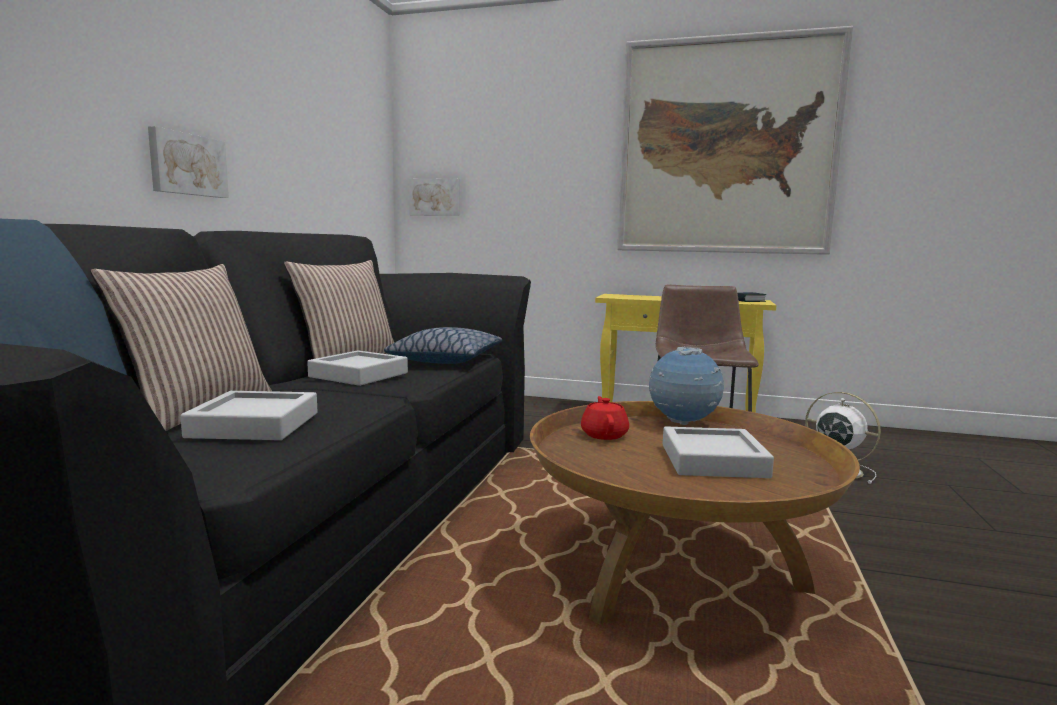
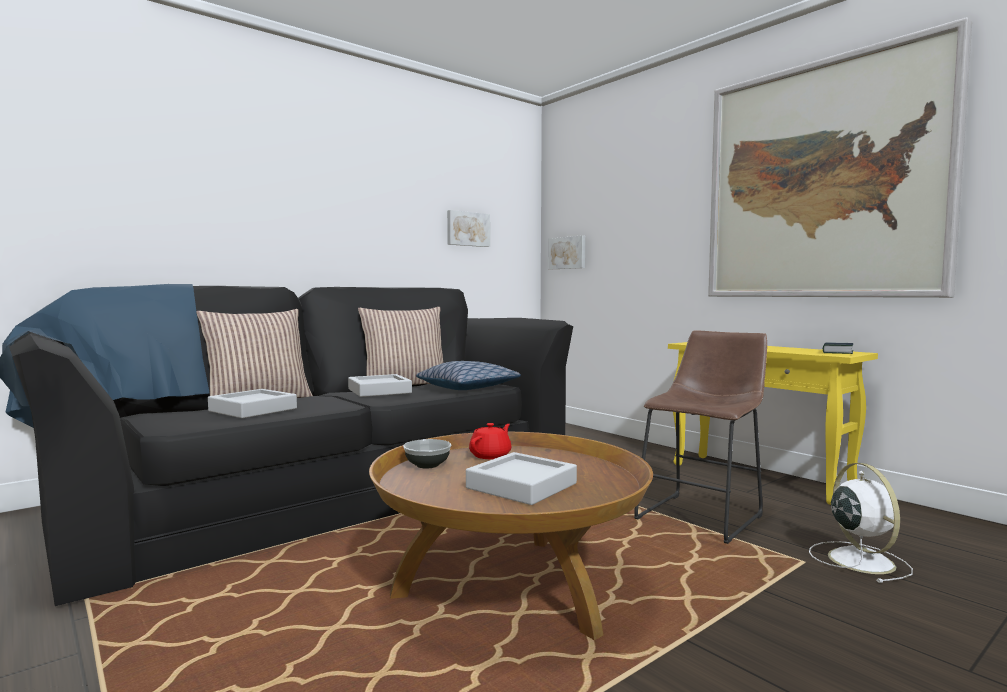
camera: 35 degrees right, 5 degrees down
picture [148,126,229,198] -> picture moved to [447,210,490,247]
globe [649,346,724,425] -> none
none -> bowl [403,439,451,468]

